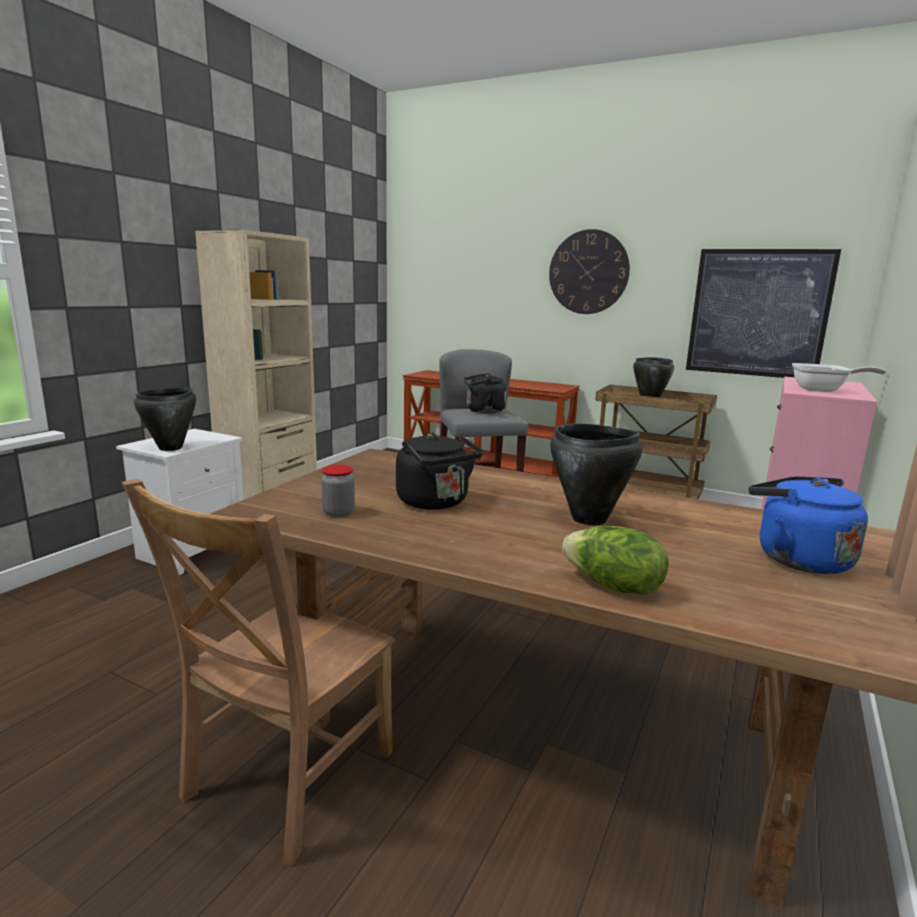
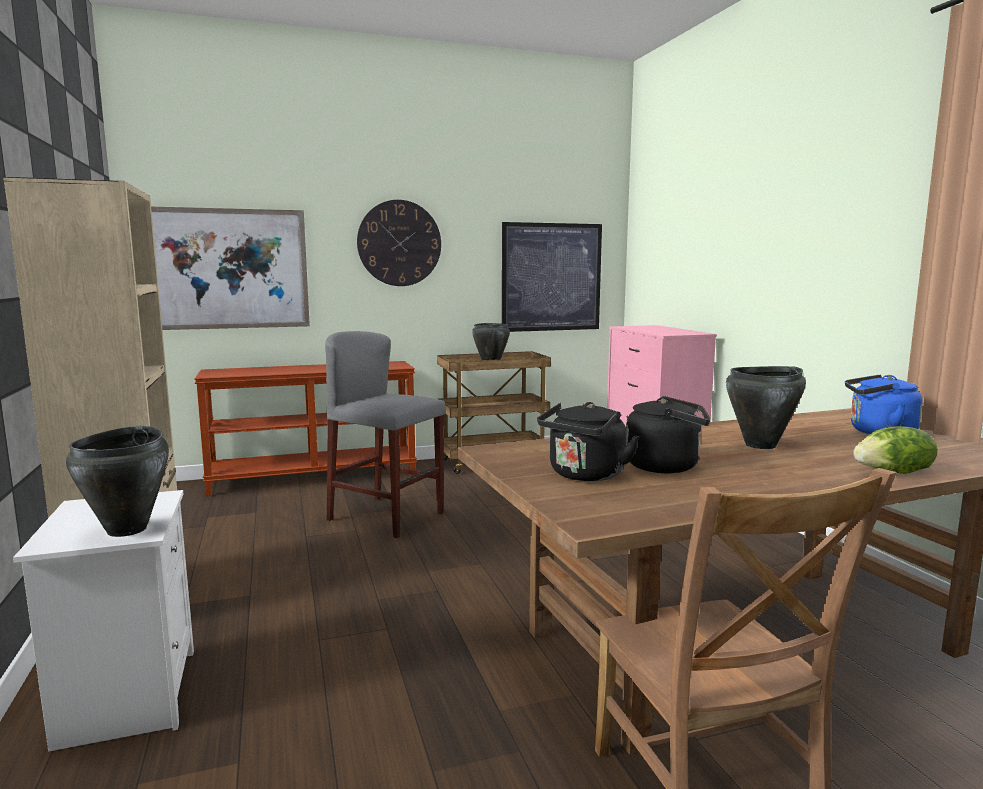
camera: 45 degrees left, 5 degrees down
jar [321,465,355,517] -> none
black kettle [464,373,506,414] -> black kettle moved to [537,402,640,481]
frying pan [792,363,886,392] -> none
none -> picture [151,207,310,330]

